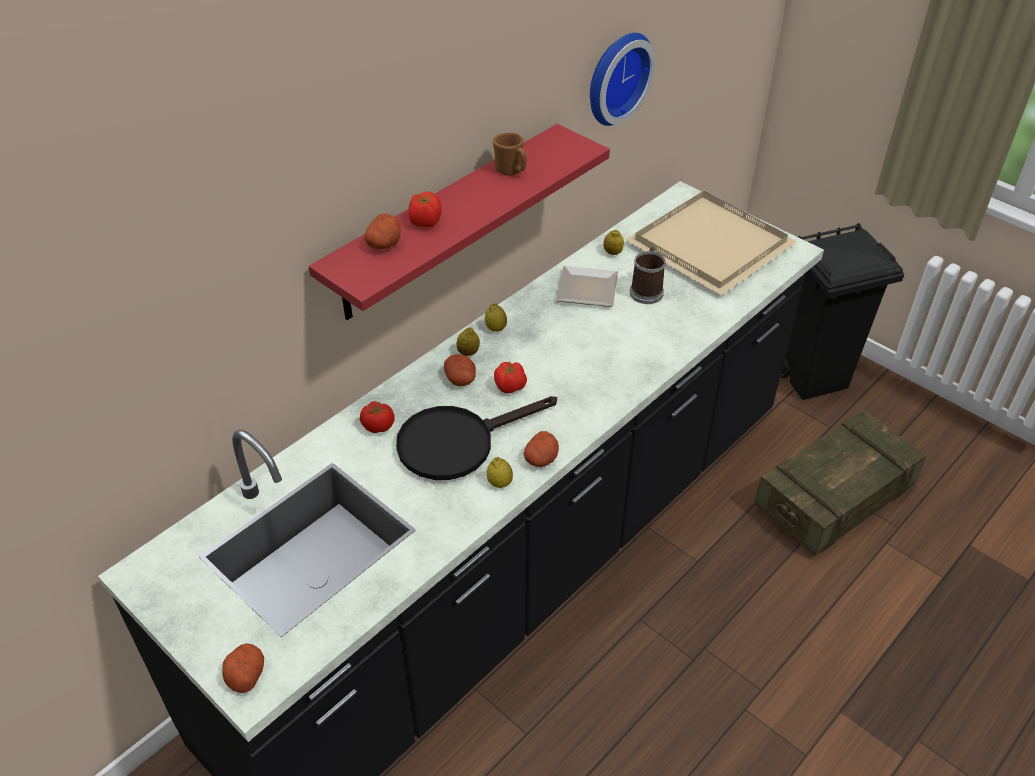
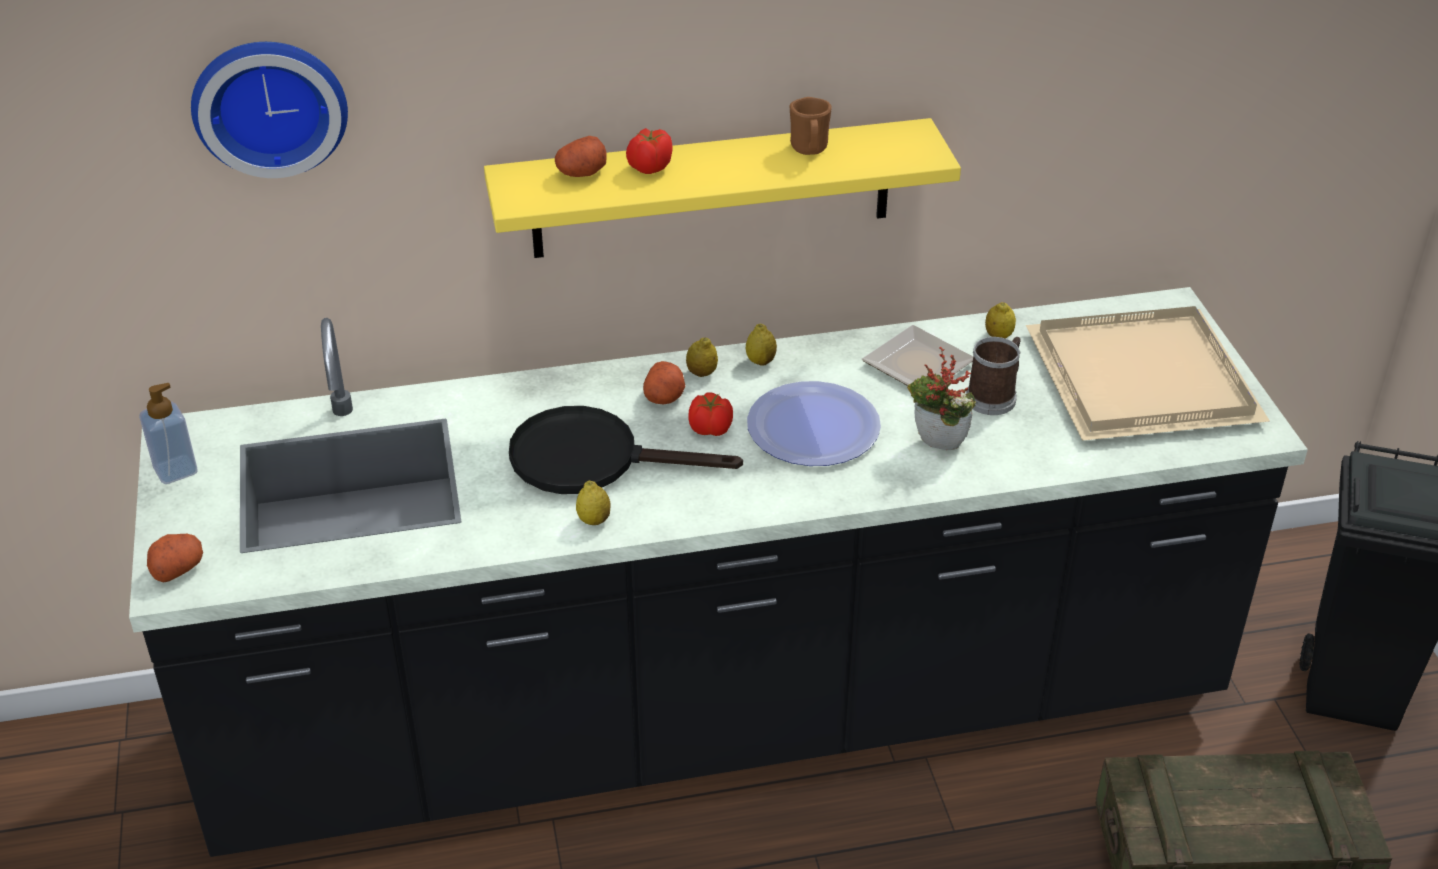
camera: 35 degrees right, 5 degrees down
red shelf [309,124,610,320] -> yellow shelf [484,118,961,258]
tomato [360,401,395,433] -> none
potato [524,431,559,467] -> none
wall clock [590,33,656,126] -> wall clock moved to [191,42,348,178]
none -> soap dispenser [139,383,198,484]
none -> plate [747,381,881,466]
none -> potted plant [907,347,976,450]

